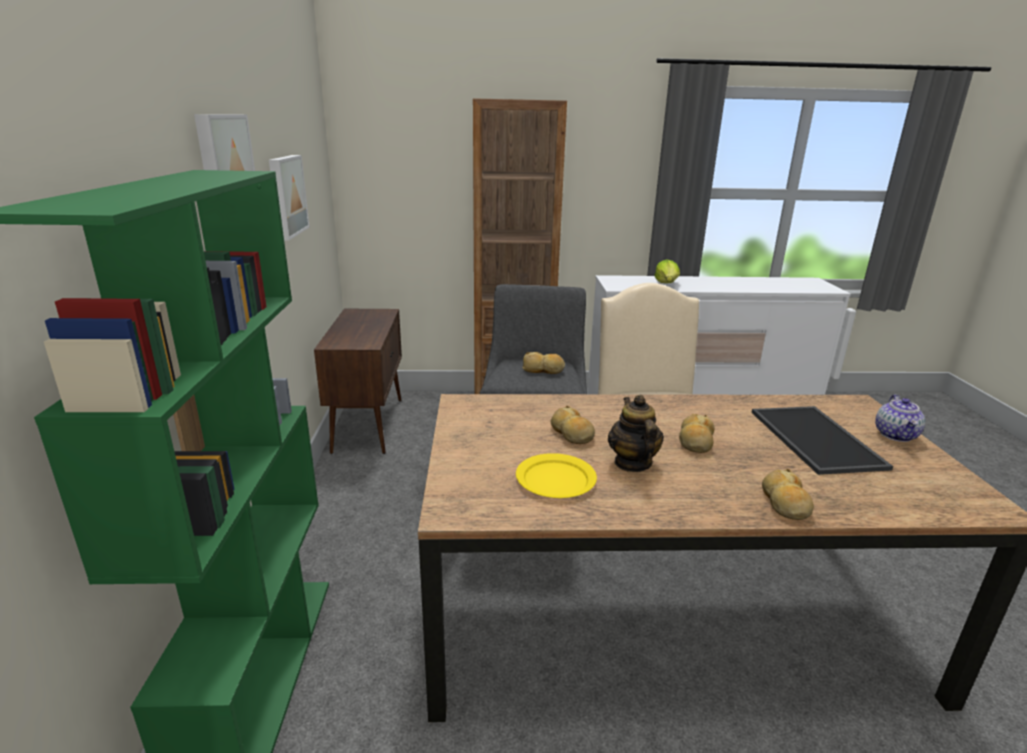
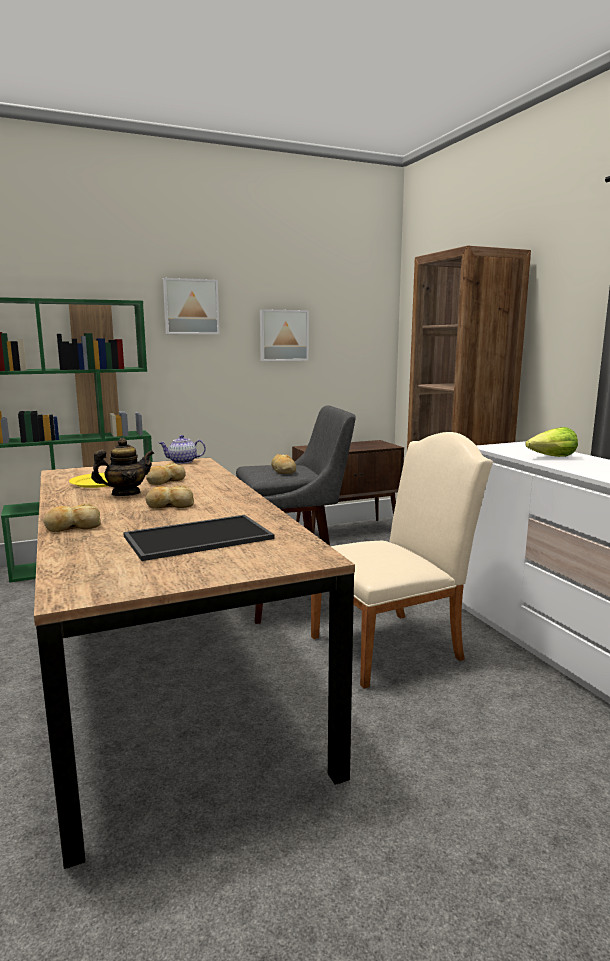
camera: 70 degrees right, 10 degrees down
teapot [875,394,925,442] -> teapot moved to [159,435,206,464]

